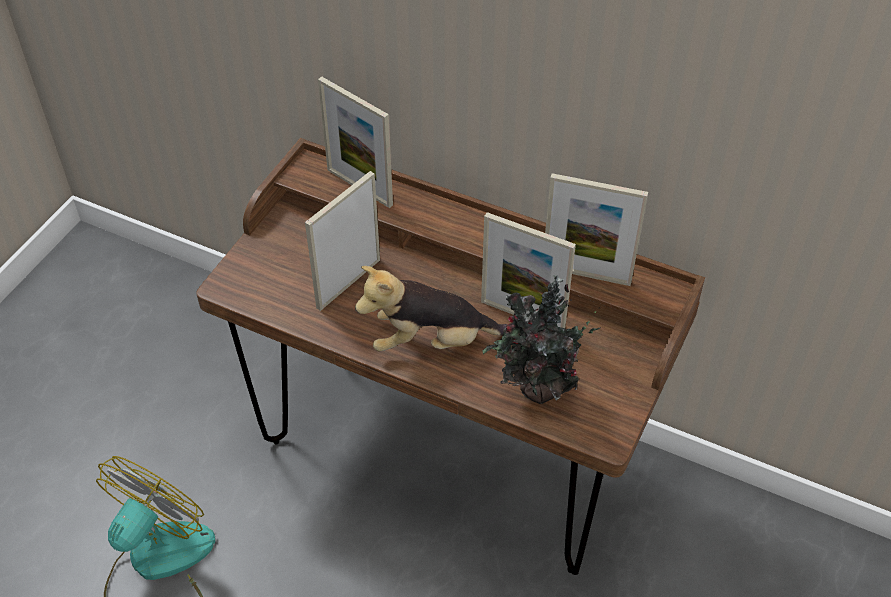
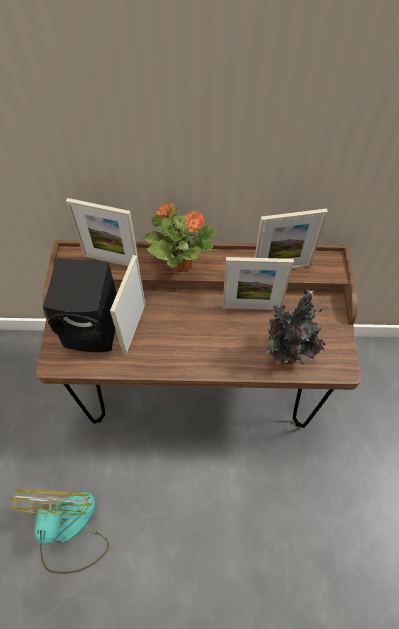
camera: 25 degrees left, 10 degrees up
plush toy [355,266,508,351] -> none
none -> black speaker [43,258,117,352]
none -> potted plant [143,202,217,272]

